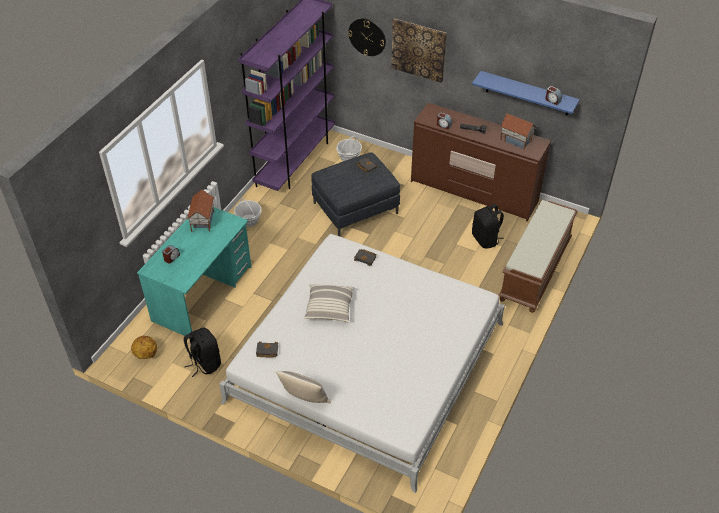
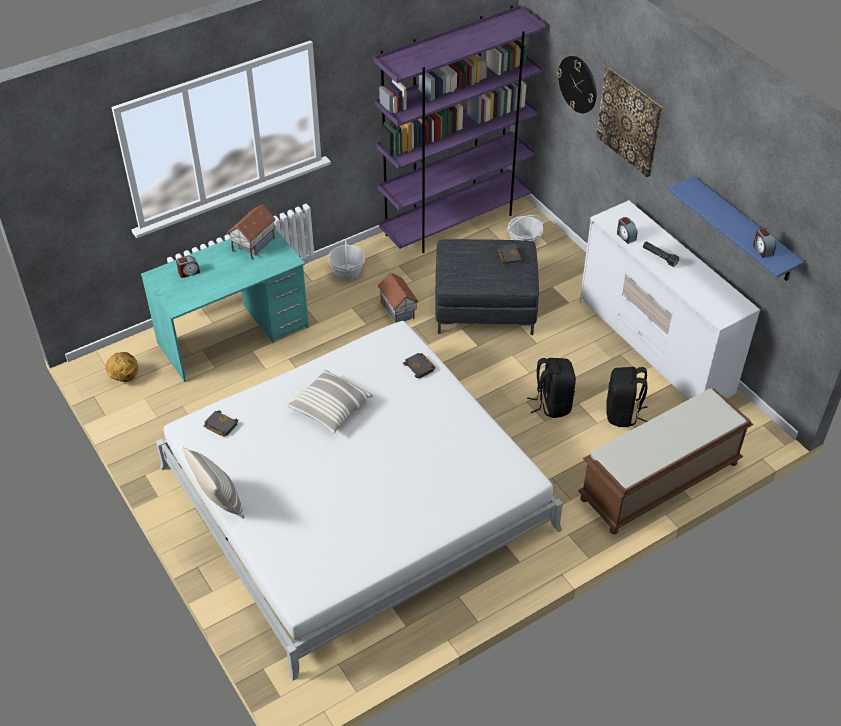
camera: 30 degrees right, 0 degrees up
black backpack [184,327,221,377] -> black backpack moved to [527,358,576,418]
brown dresser [411,103,551,221] -> white dresser [580,200,760,400]
toy house [500,113,536,150] -> toy house moved to [378,272,419,323]

